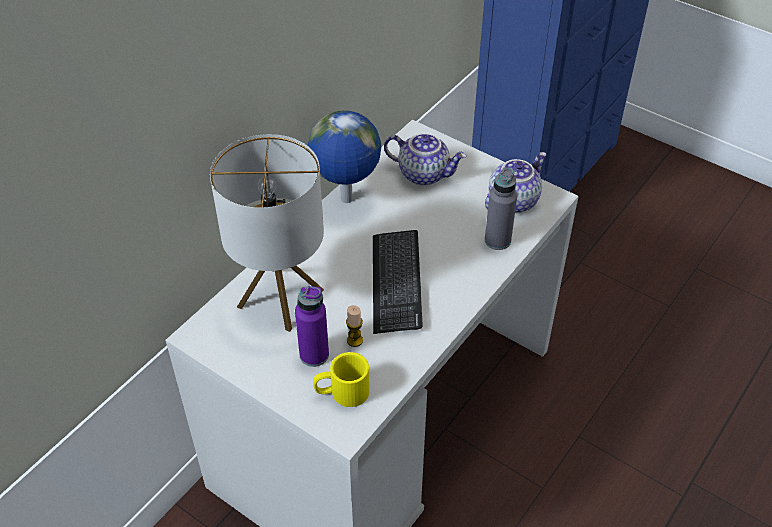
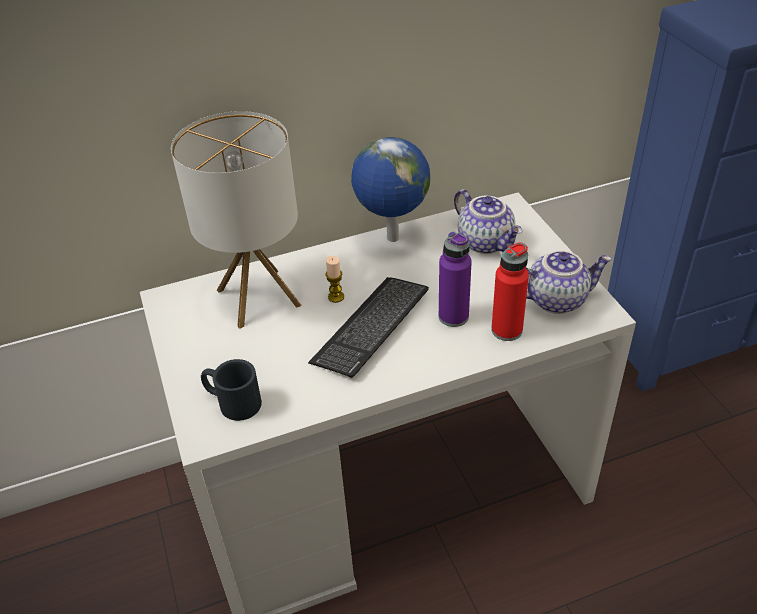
camera: 35 degrees right, 5 degrees down
purple bottle [295,286,329,367] -> purple bottle moved to [439,231,472,327]
yellow mug [313,352,370,407] -> black mug [201,359,262,421]
candle [346,305,363,347] -> candle moved to [326,256,344,303]
grey bottle [485,167,517,250] -> red bottle [491,242,529,341]

